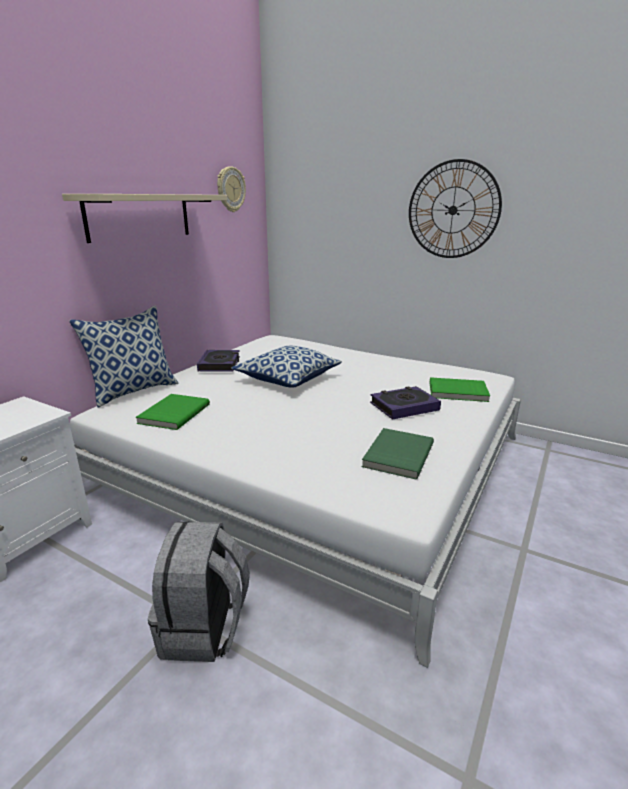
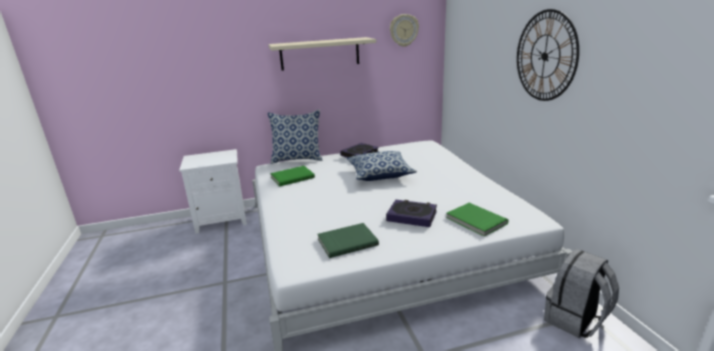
camera: 45 degrees right, 0 degrees up
grey backpack [148,521,250,662] -> grey backpack moved to [544,249,619,338]

